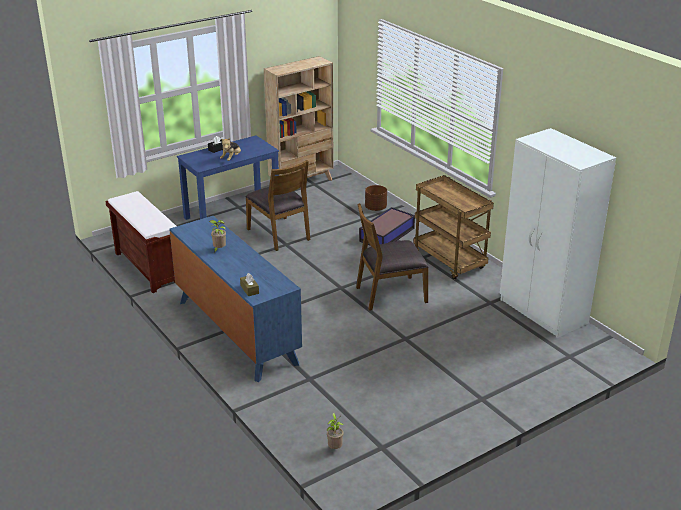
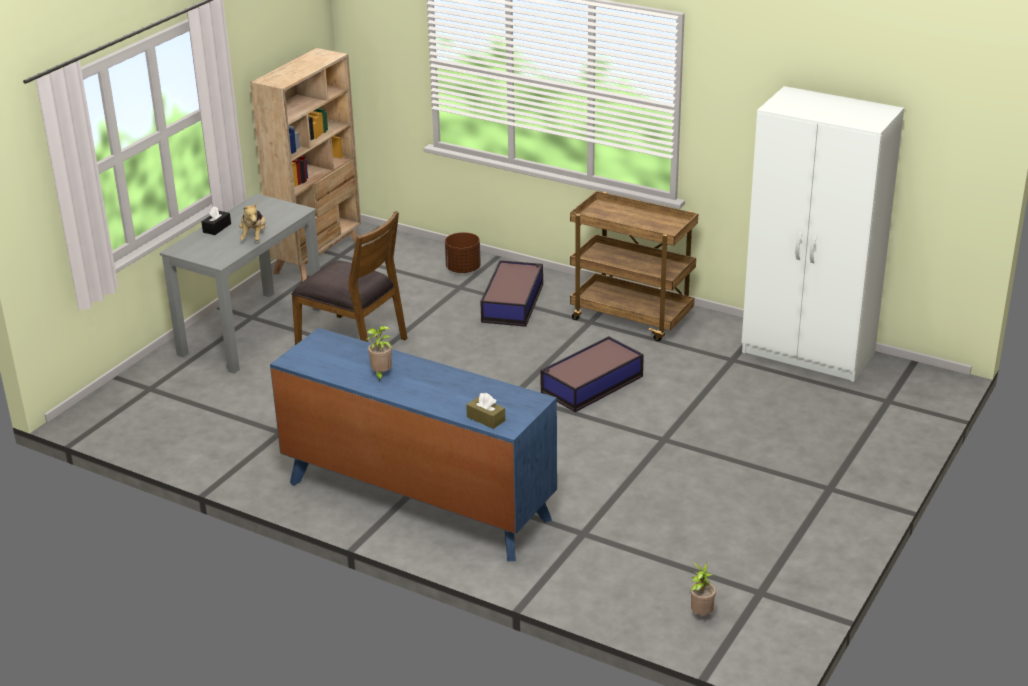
camera: 25 degrees left, 0 degrees up
brown bench [106,191,176,293] -> none
blue desk [177,135,279,220] -> grey desk [160,194,321,374]
brown chair [356,203,428,311] -> storage box [540,336,644,412]

